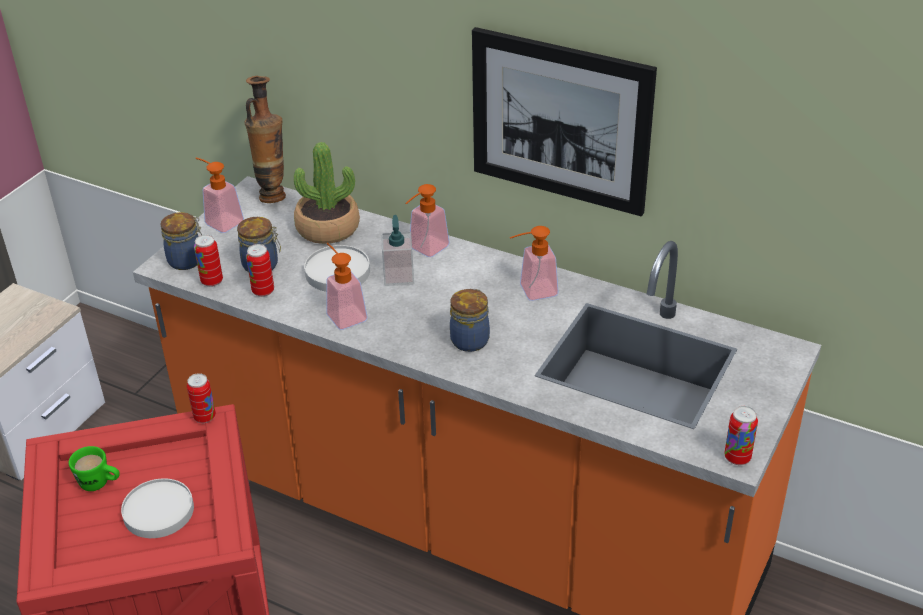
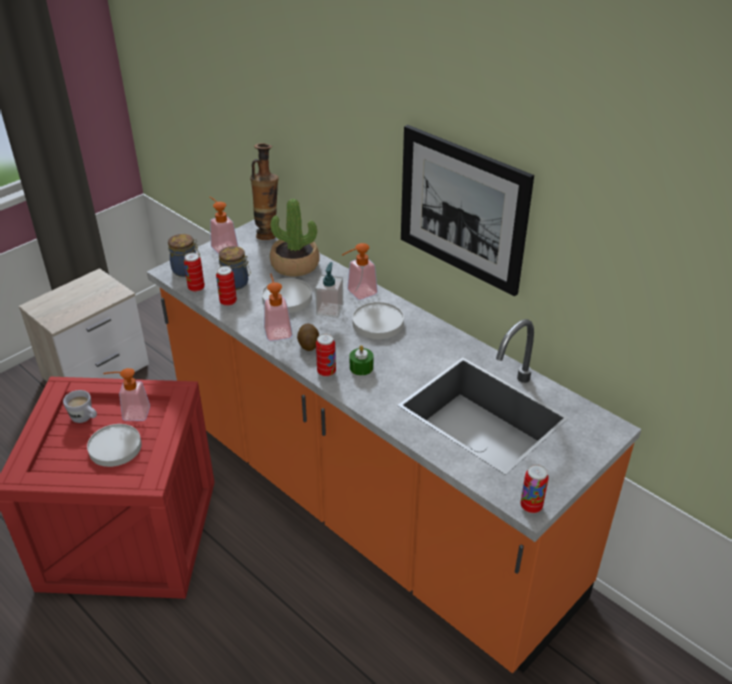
camera: 15 degrees right, 0 degrees up
green mug [69,446,120,491] -> white mug [63,390,97,423]
can [187,373,216,423] -> can moved to [316,334,336,377]
jar [450,289,490,352] -> green candle [350,345,373,376]
soap dispenser [509,226,558,301] -> soap dispenser moved to [103,368,150,421]
none -> potato [297,324,319,351]
none -> white plate [352,302,404,339]

